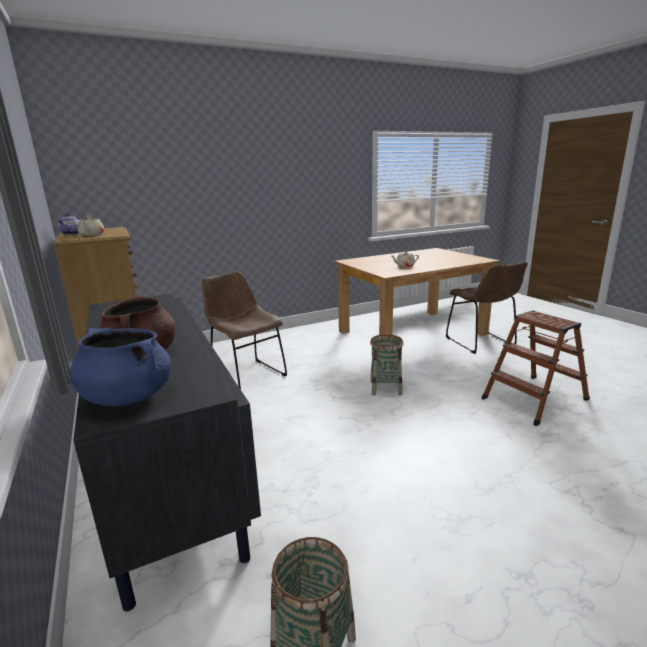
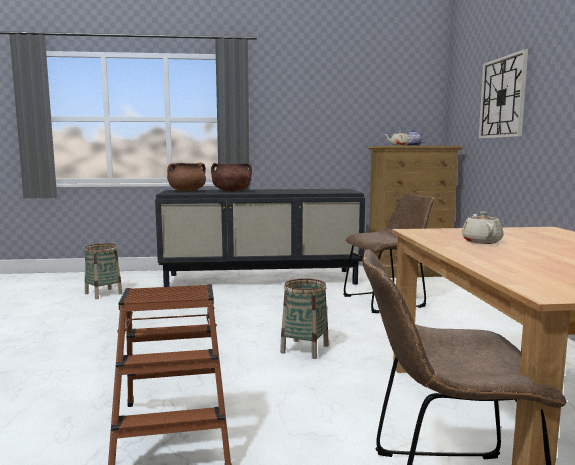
camera: 110 degrees right, 10 degrees down
blue cooking pot [69,328,172,406] -> brown cooking pot [167,163,206,191]
none -> wall clock [479,49,528,138]

